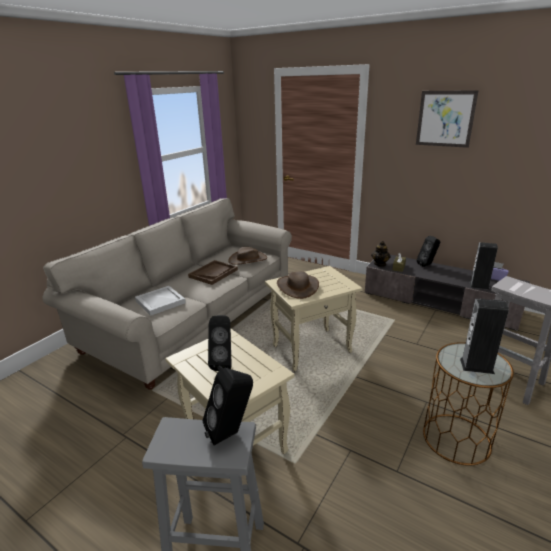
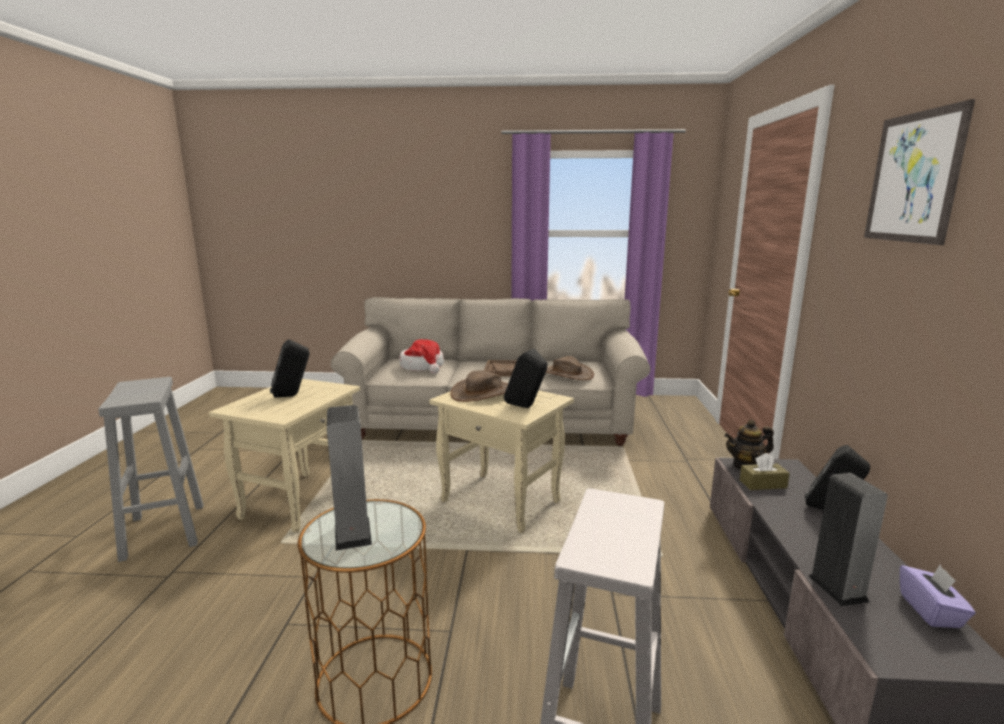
camera: 60 degrees right, 10 degrees down
white tray [135,286,186,316] -> hat [399,339,444,374]
black speaker [203,368,253,446] -> black speaker moved to [504,349,548,408]

